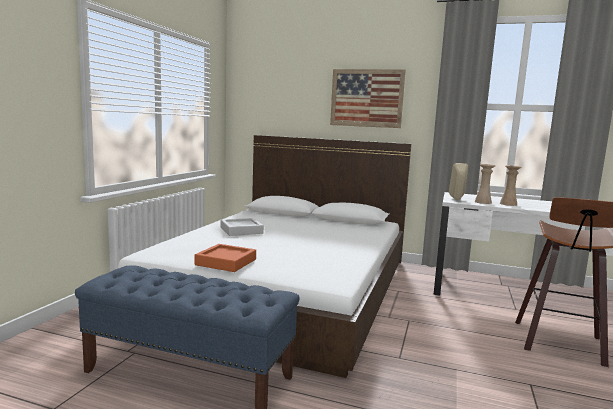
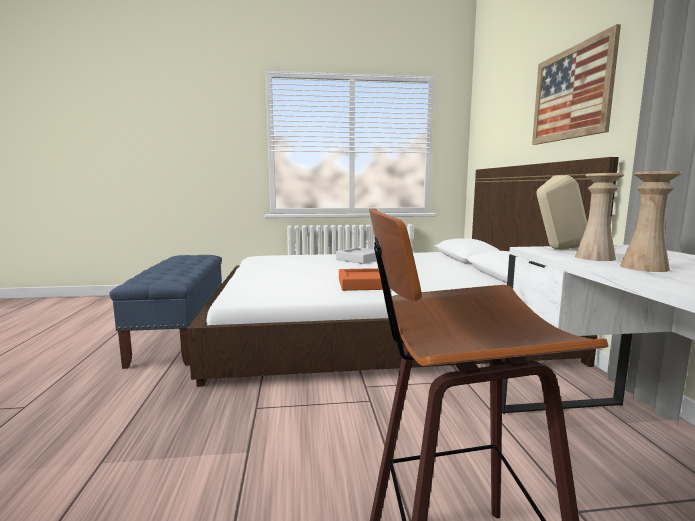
camera: 65 degrees right, 0 degrees up
orange tray [194,244,256,272] -> orange tray moved to [339,268,391,291]

